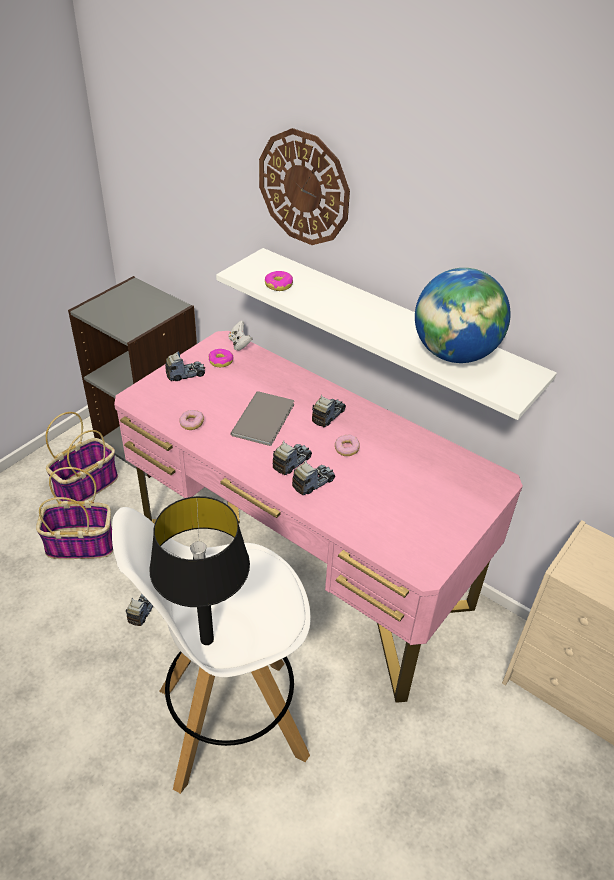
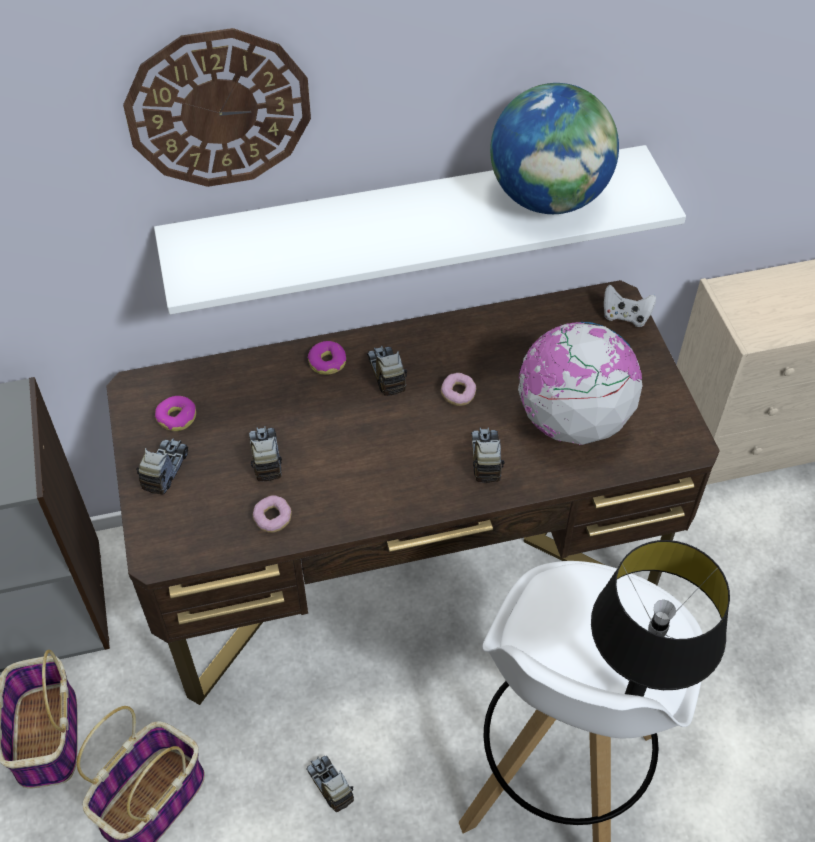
camera: 50 degrees left, 10 degrees up
pink desk [114,331,523,703] -> brown desk [106,280,720,705]
white game controller [228,321,253,351] -> white game controller moved to [604,285,656,327]
grey book [230,391,294,446] -> none
donut [265,271,293,291] -> donut moved to [307,341,346,375]
toy truck [273,441,312,475] -> toy truck moved to [249,426,282,482]
none -> globe [518,322,643,445]

